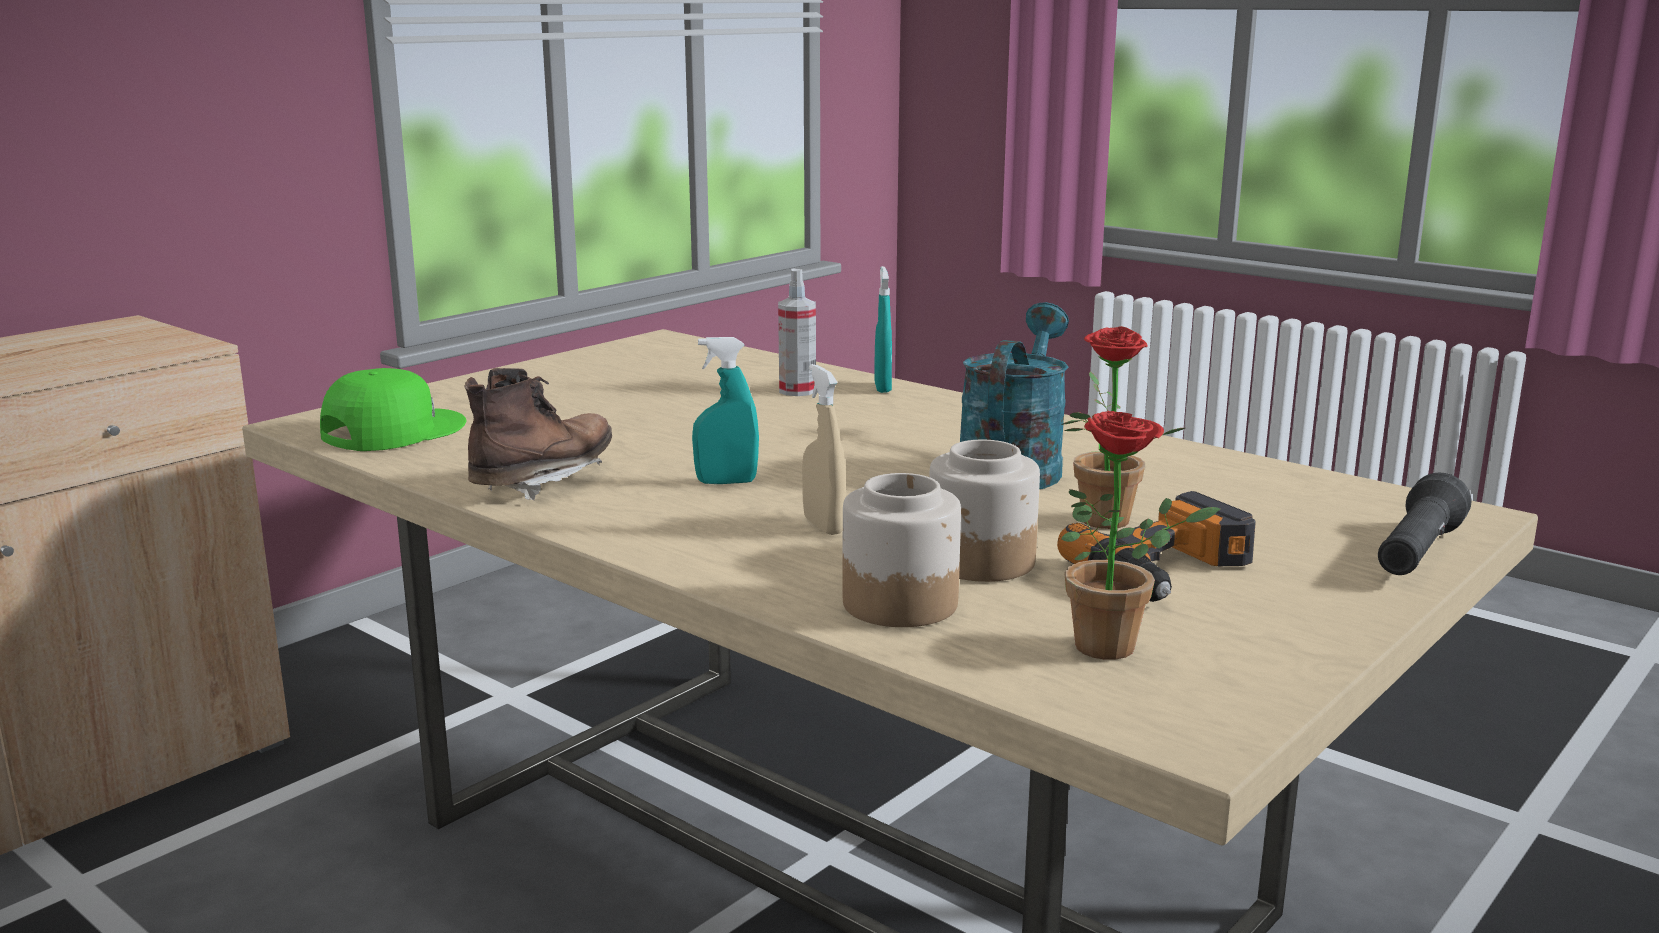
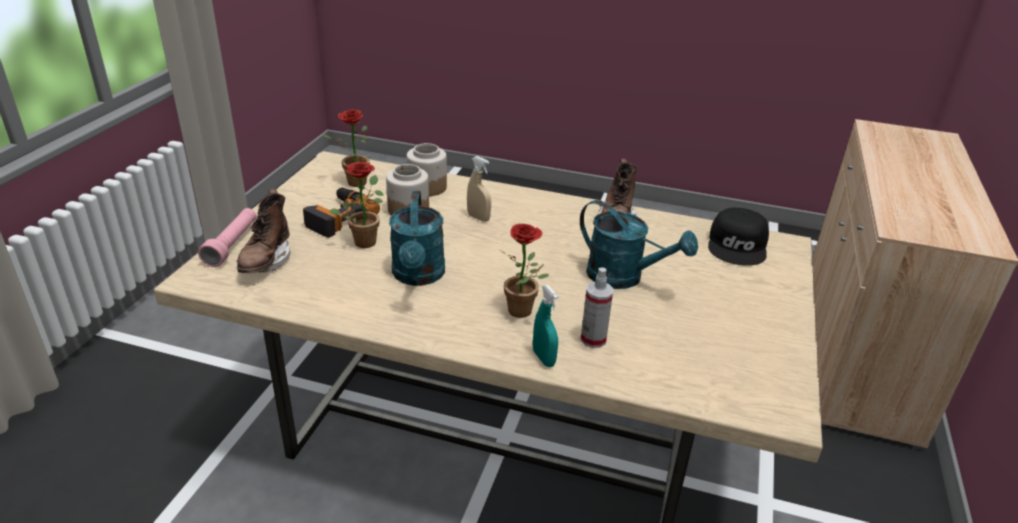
camera: 155 degrees right, 15 degrees up
green cap [320,368,467,451] -> black cap [708,208,769,266]
turquoise spray bottle [692,337,759,484] -> none
black flashlight [1378,473,1471,575] -> pink flashlight [198,208,257,267]
none -> brown boot [237,189,290,273]
none -> potted plant [501,224,549,318]
none -> turquoise watering can [580,200,698,289]

